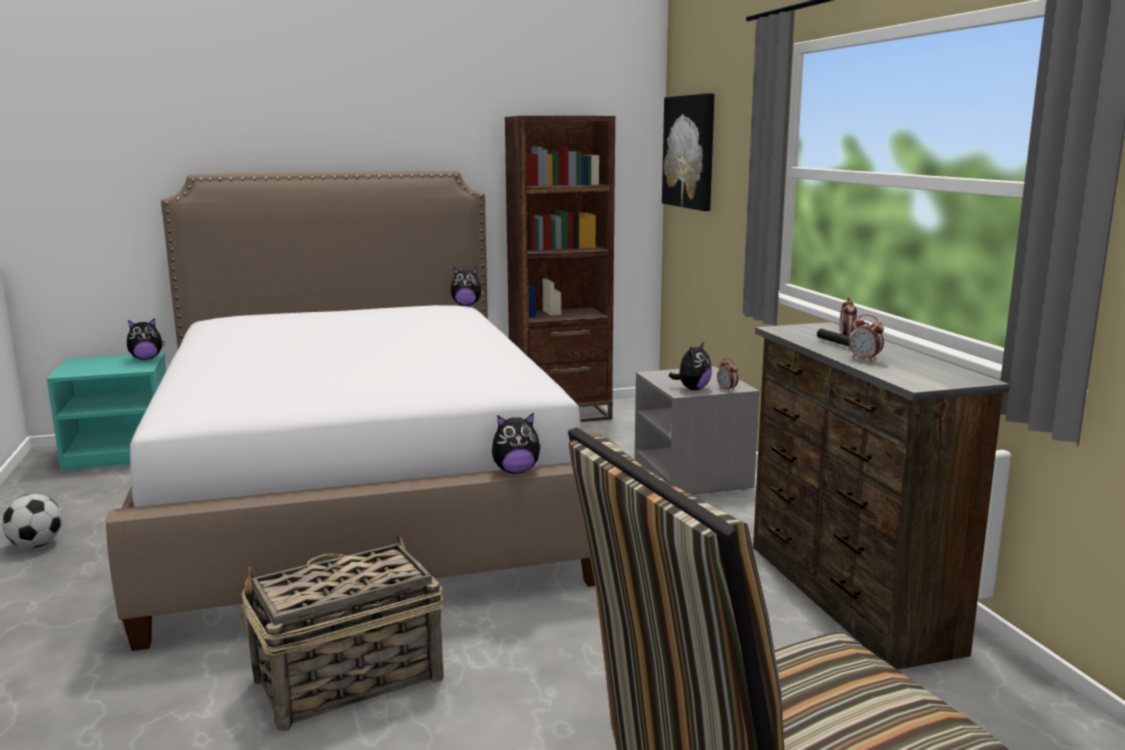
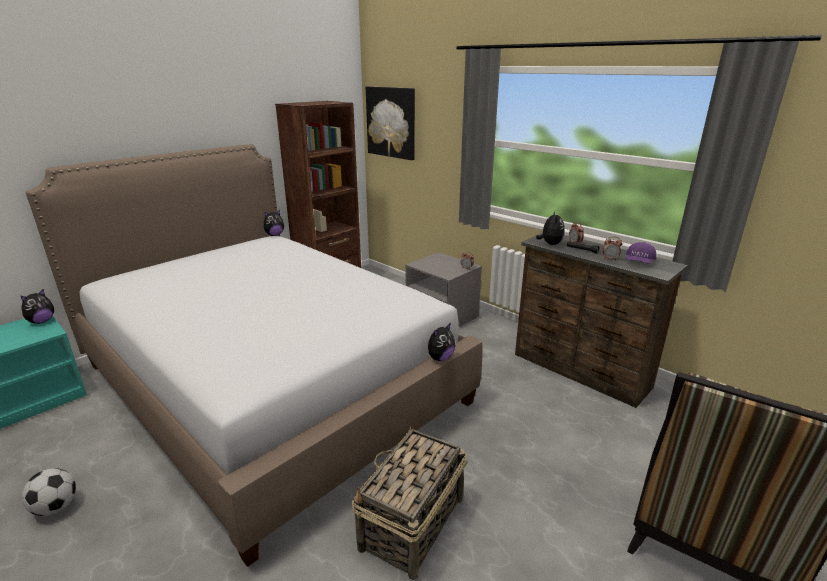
camera: 30 degrees left, 10 degrees up
plush toy [669,342,712,390] -> plush toy moved to [536,211,564,245]
none -> purple cap [626,242,656,264]

